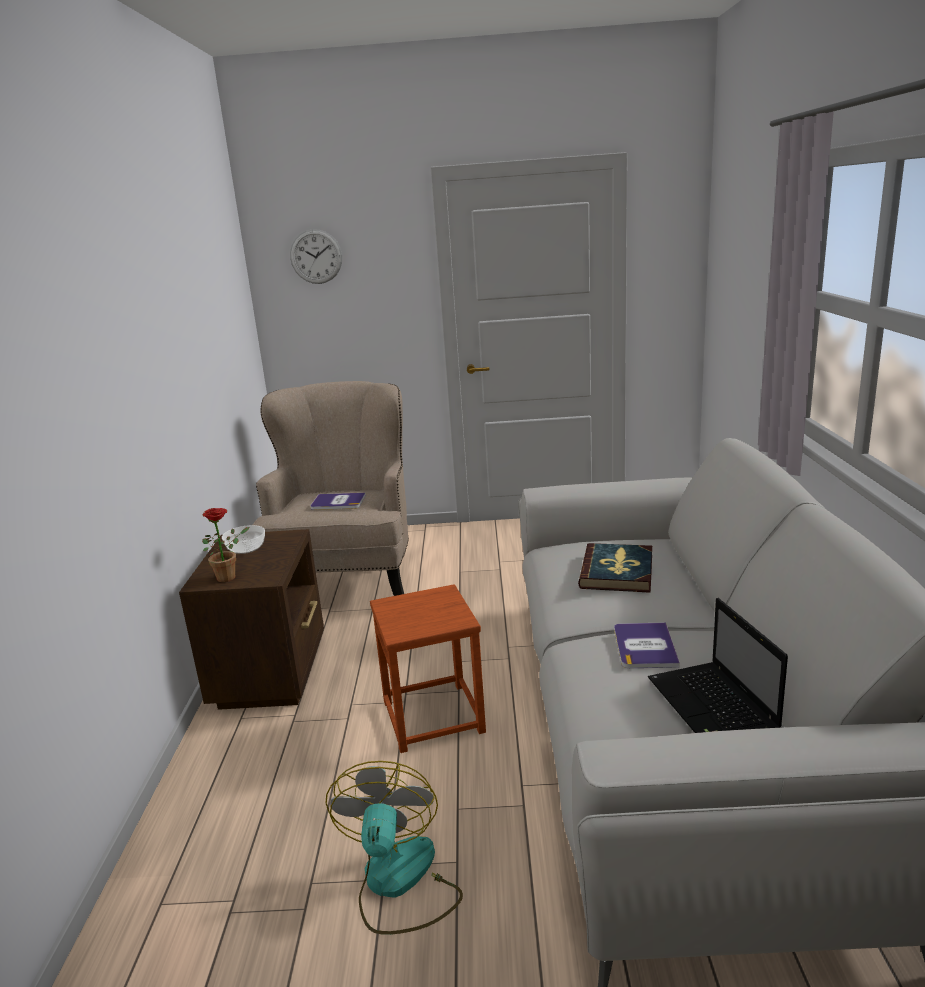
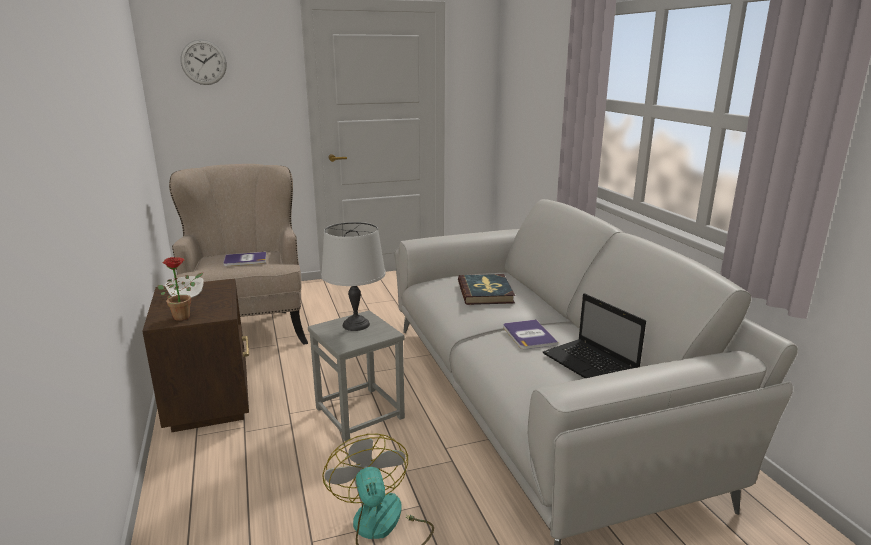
camera: 20 degrees left, 0 degrees up
brown stool [370,584,486,753] -> grey stool [308,310,405,441]
none -> grey table lamp [321,222,386,331]

